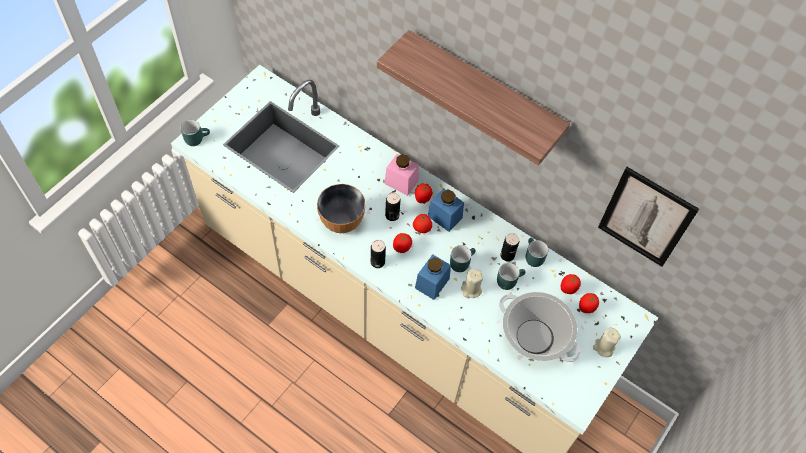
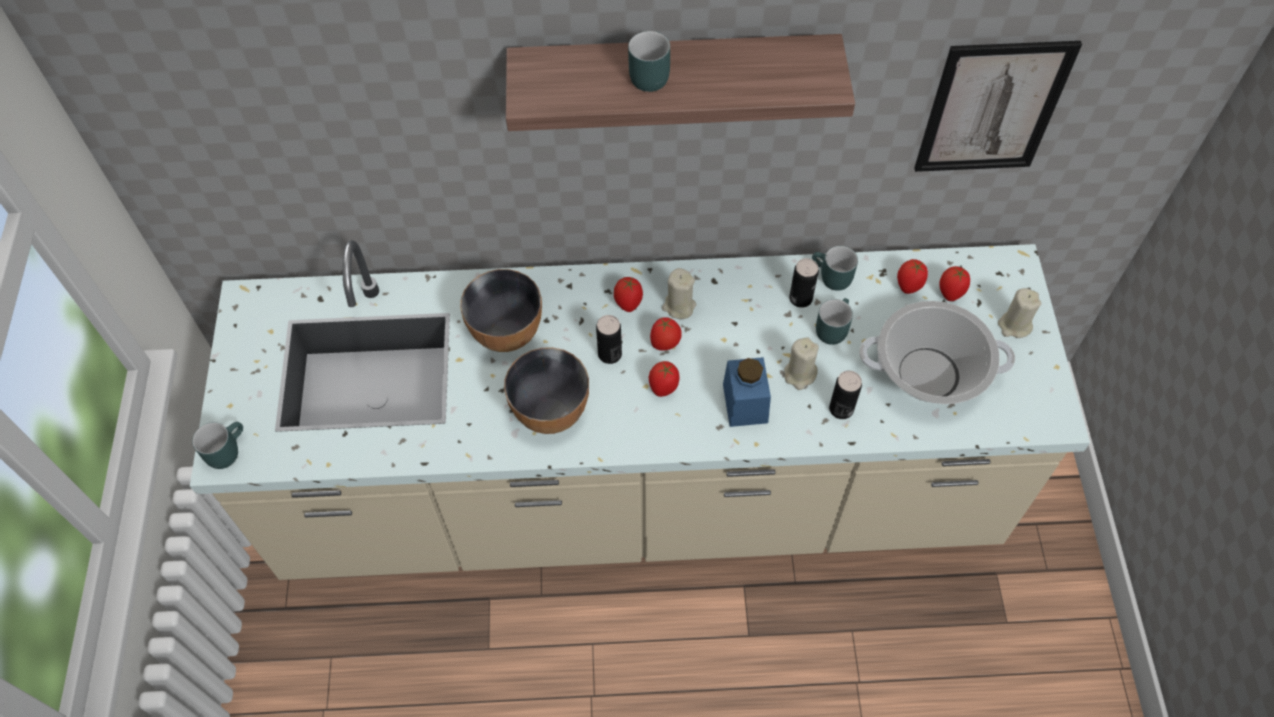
camera: 35 degrees left, 0 degrees up
can [371,240,386,268] -> can moved to [829,371,862,419]
pink jar [384,154,419,196] -> none
blue jar [428,188,464,232] -> beige candle [662,268,696,319]
turquoise mug [450,245,476,272] -> turquoise mug moved to [628,31,670,92]
none -> bowl [460,269,542,352]

